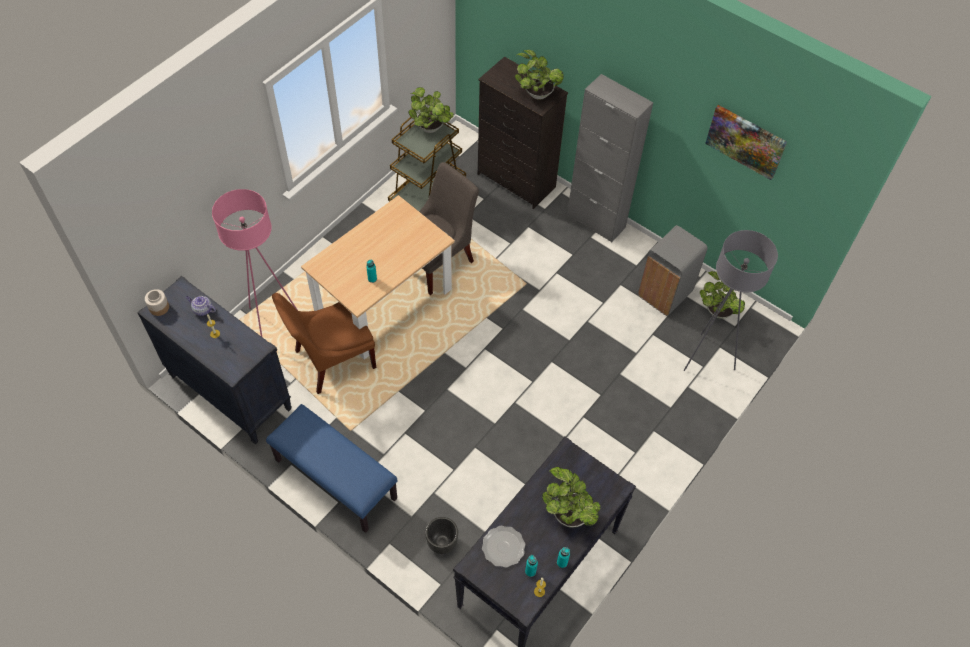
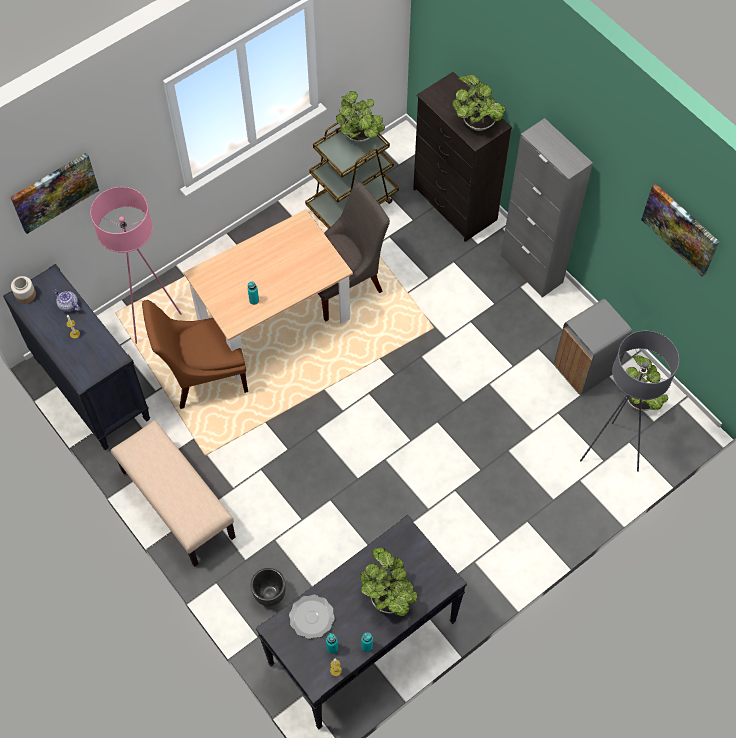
camera: 15 degrees right, 5 degrees up
blue bench [266,404,397,533] -> beige bench [111,420,236,567]
none -> picture [10,153,99,234]

